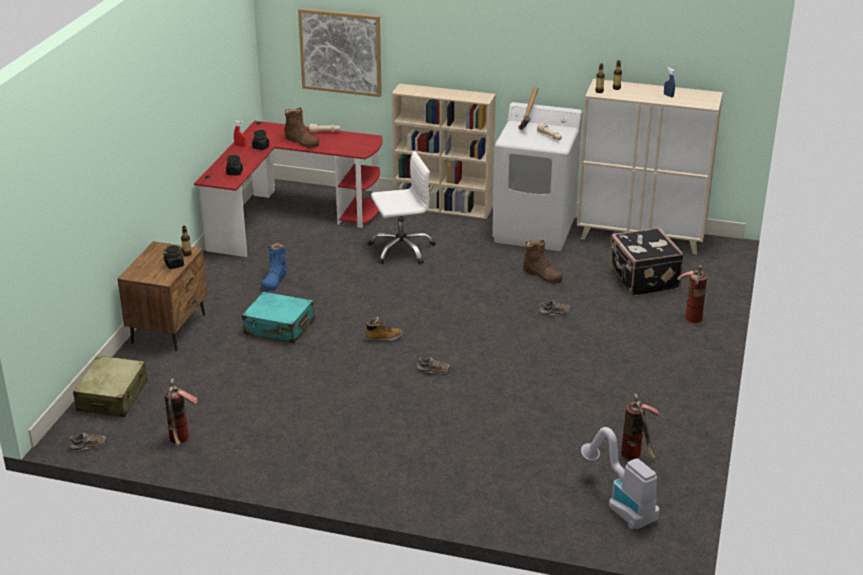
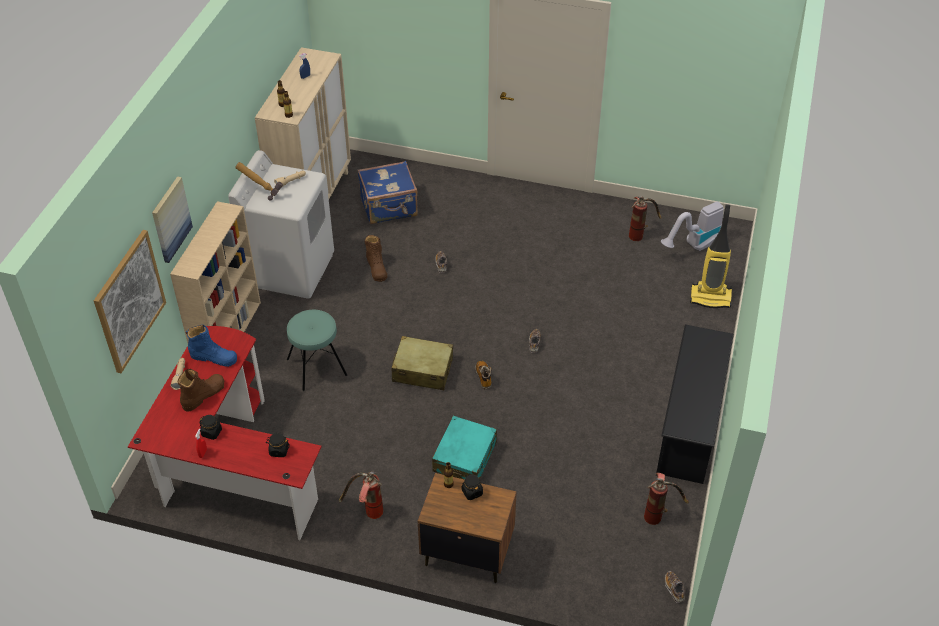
camera: 90 degrees left, 15 degrees up
beige suitcase [73,356,148,417] -> beige suitcase moved to [392,336,453,390]
blue boot [261,242,287,291] -> blue boot moved to [186,325,237,367]
white office chair [368,151,436,264] -> turquoise stool [287,310,347,391]
brown boot [524,240,563,284] -> brown boot turned 120 degrees clockwise [365,235,387,282]
black suitcase [610,227,684,296] -> blue suitcase [357,161,418,224]
fire extinguisher [677,265,707,323] -> fire extinguisher moved to [339,472,383,519]
none -> picture [152,176,193,263]
none -> black shoe rack [656,324,734,484]
none -> vacuum cleaner [690,204,732,308]

